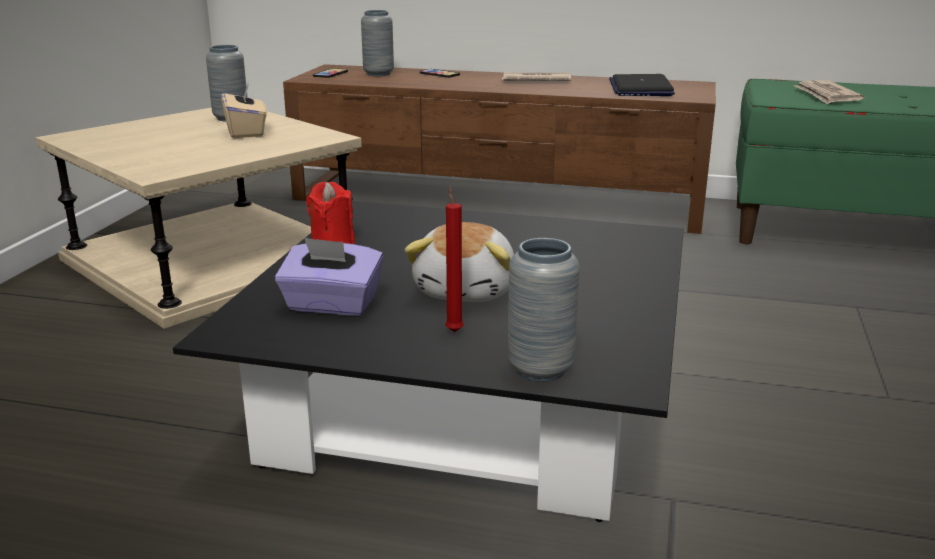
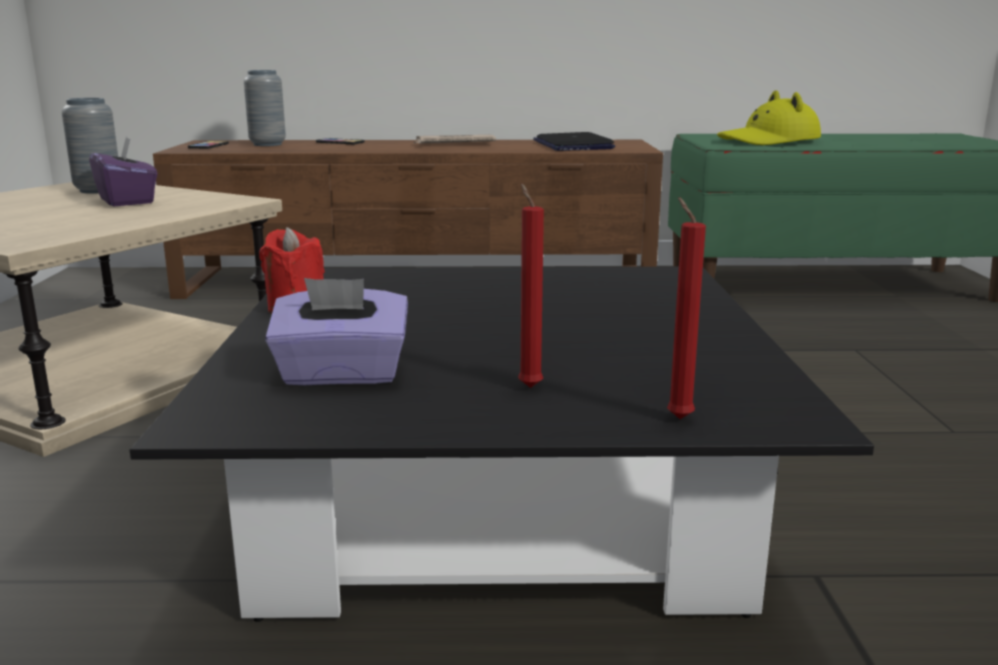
camera: 15 degrees left, 5 degrees down
beige tissue box [221,84,267,138] -> purple tissue box [89,138,157,206]
plush toy [405,222,514,302] -> none
grey vase [508,238,580,382] -> red candle [667,197,706,419]
newspaper [794,80,864,104] -> yellow hat [717,90,821,145]

